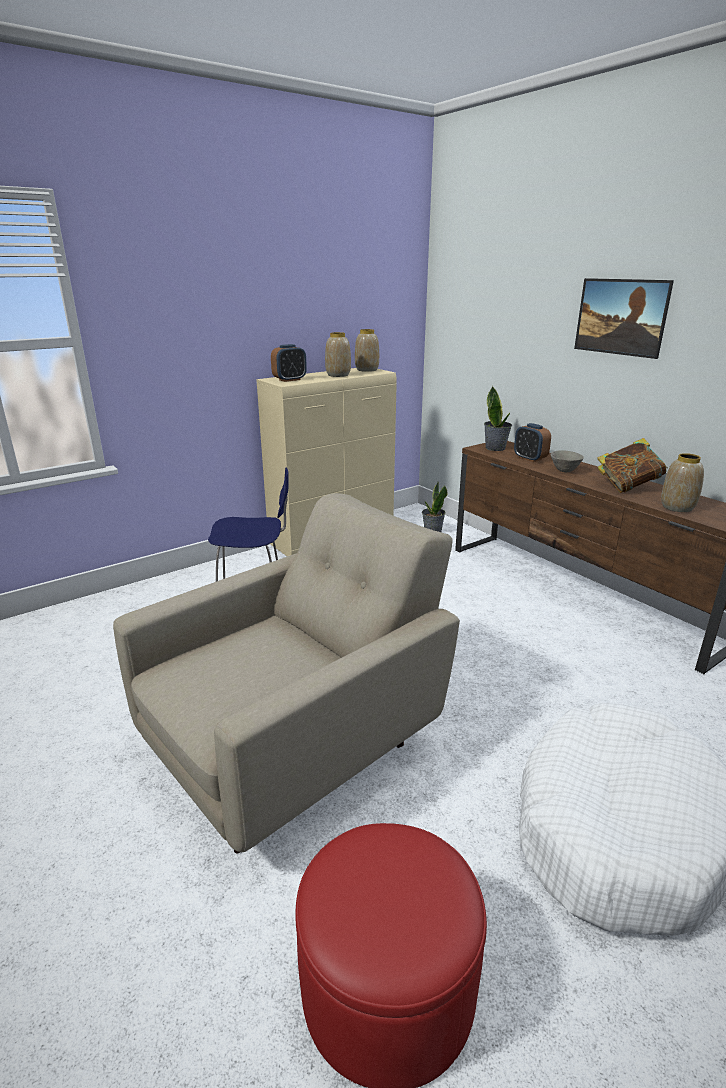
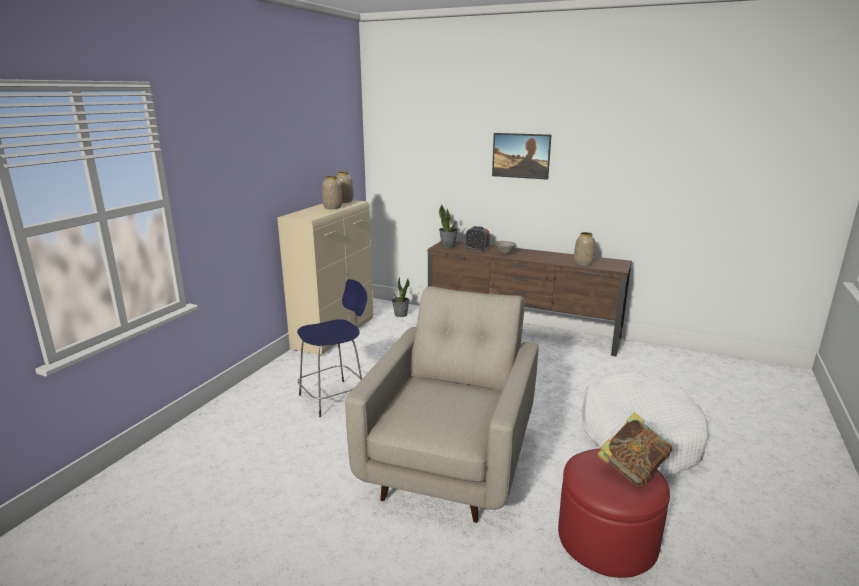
camera: 30 degrees left, 5 degrees down
alarm clock [271,344,307,382] -> none
book [597,438,667,493] -> book moved to [597,413,672,487]

